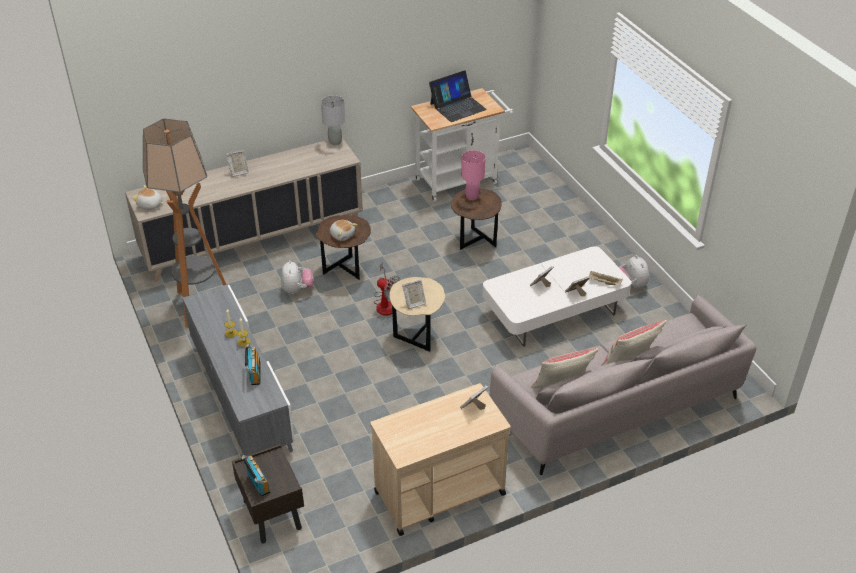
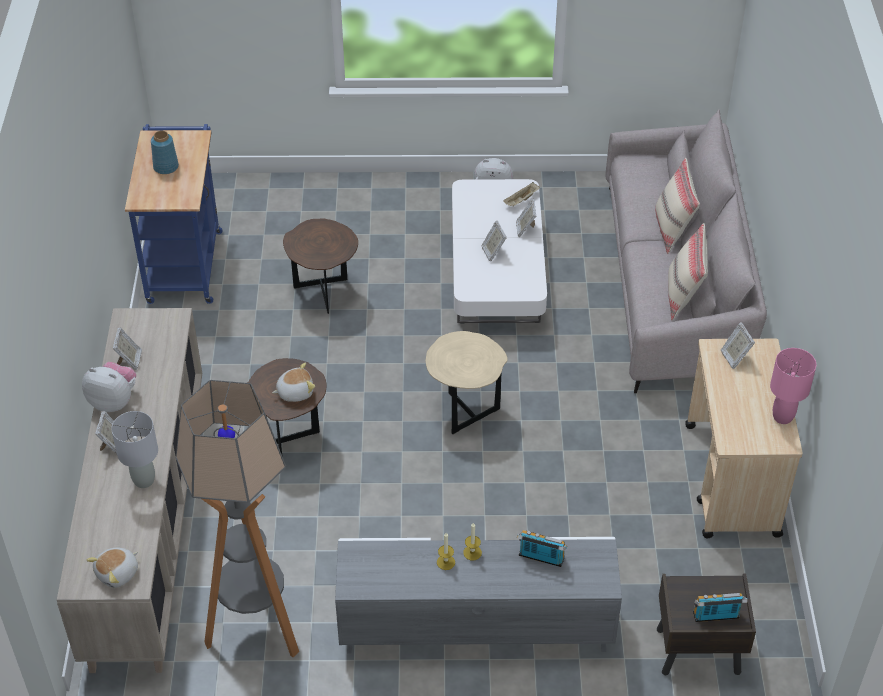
camera: 65 degrees left, 5 degrees up
plush toy [281,260,313,294] -> plush toy moved to [82,362,136,412]
grey table lamp [321,95,345,145] -> grey table lamp moved to [111,411,158,488]
fan [374,262,400,316] -> none
picture frame [402,279,426,309] -> picture frame moved to [113,327,142,370]
white cart [411,88,514,202] -> blue cart [125,124,223,304]
laptop [429,70,487,122] -> blue vase [151,130,179,174]
pink table lamp [461,150,486,200] -> pink table lamp moved to [770,348,816,424]

